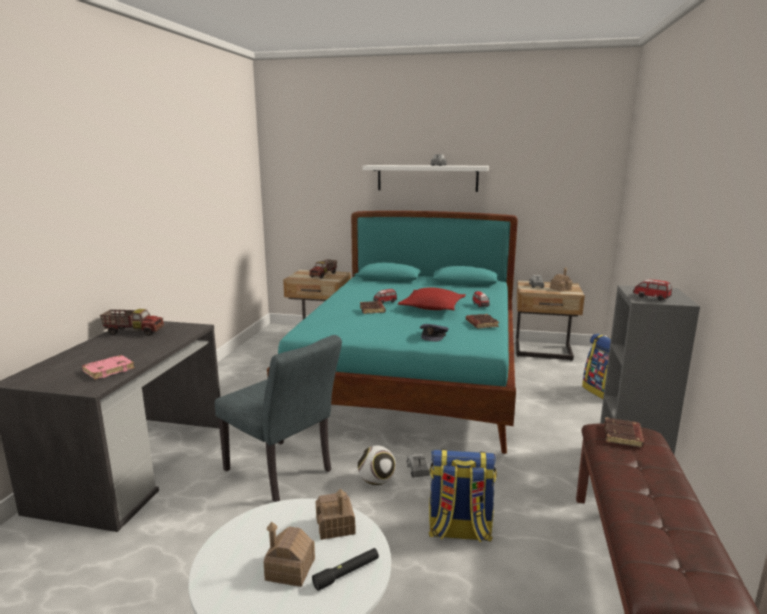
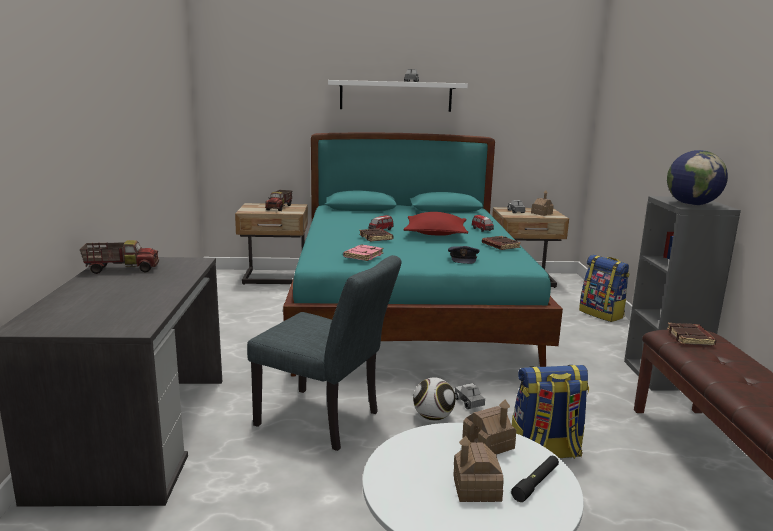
camera: 15 degrees left, 0 degrees up
pink book [82,355,135,380] -> pink book moved to [343,245,384,261]
toy car [633,280,672,301] -> globe [667,150,728,205]

